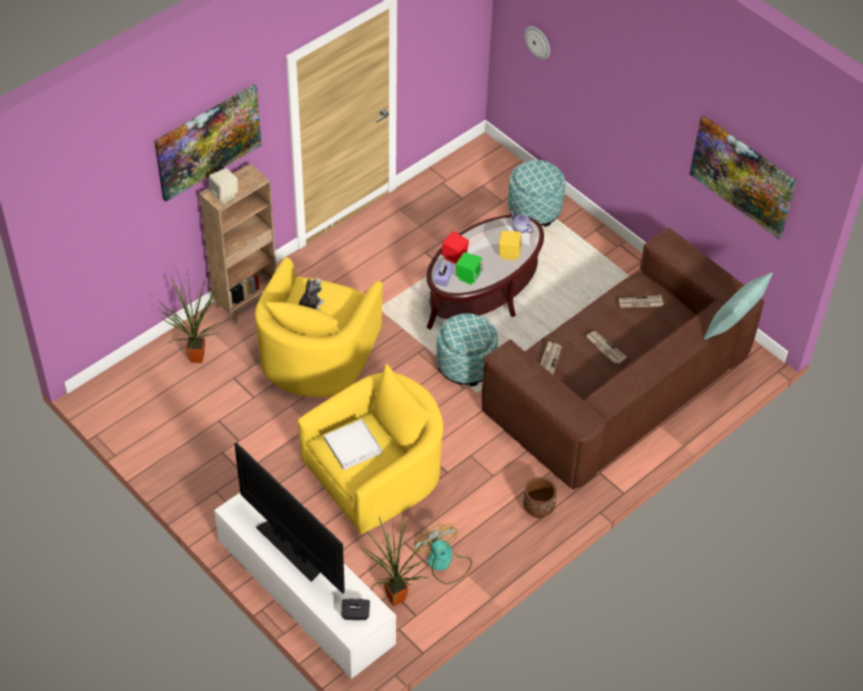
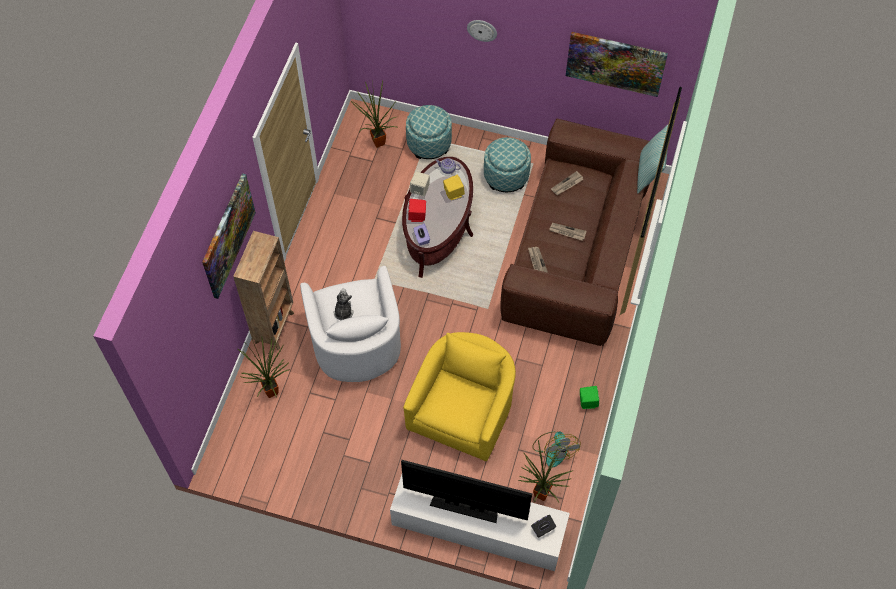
camera: 30 degrees left, 10 degrees up
beige speaker [209,168,238,203] -> beige speaker moved to [410,171,430,197]
yellow armchair [255,257,383,397] -> white armchair [300,266,401,382]
white tray [324,419,382,470] -> none
fan [414,524,472,584] -> fan turned 135 degrees counterclockwise [532,432,581,467]
ottoman [436,313,498,387] -> ottoman moved to [484,137,531,192]
green speaker [456,252,482,285] -> green speaker moved to [580,386,599,409]
brown planter [523,477,557,518] -> none
wall clock [524,26,550,60] -> wall clock moved to [467,20,497,42]
none -> potted plant [351,81,398,148]

